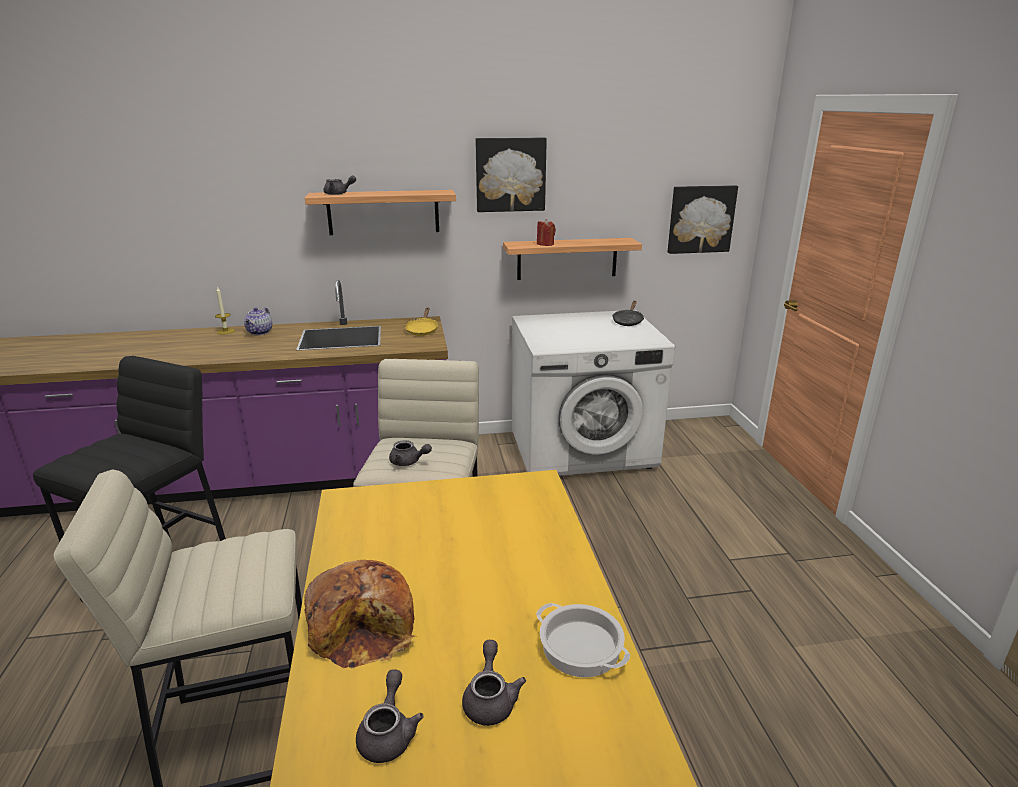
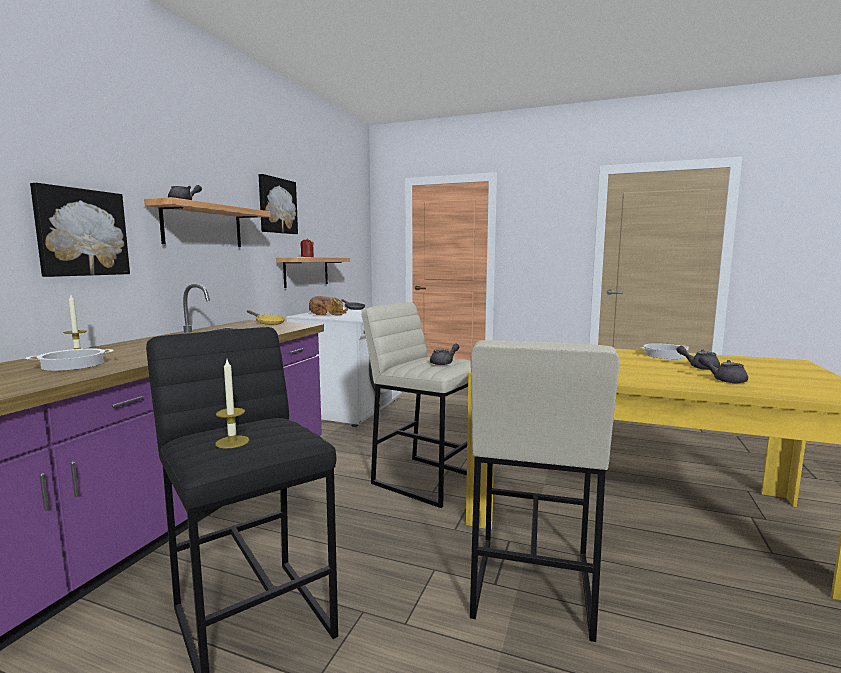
camera: 60 degrees left, 15 degrees down
teapot [244,307,272,335] -> none
bread [304,560,416,669] -> bread moved to [309,296,348,316]
picture [668,185,738,254] -> picture moved to [30,183,130,277]
none -> cooking pot [25,349,114,371]
none -> candle [215,360,250,448]

